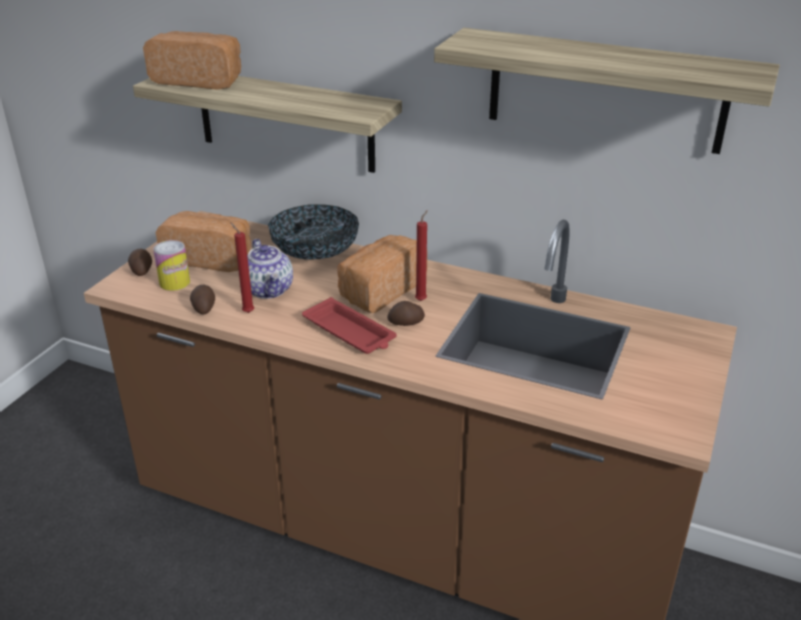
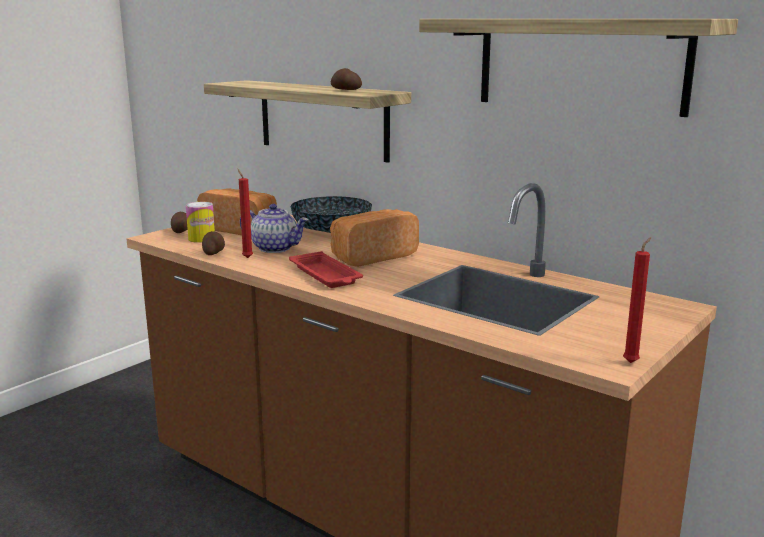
camera: 15 degrees right, 15 degrees down
bread [143,31,241,90] -> none
teapot [247,239,293,299] -> teapot turned 60 degrees counterclockwise [240,204,308,253]
potato [387,301,425,326] -> potato moved to [331,68,362,90]
red candle [415,210,428,301] -> red candle moved to [623,237,652,363]

